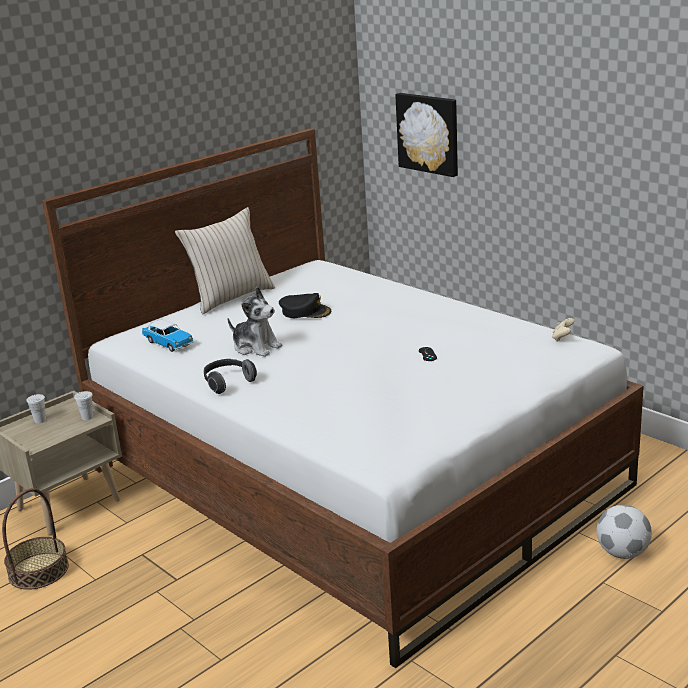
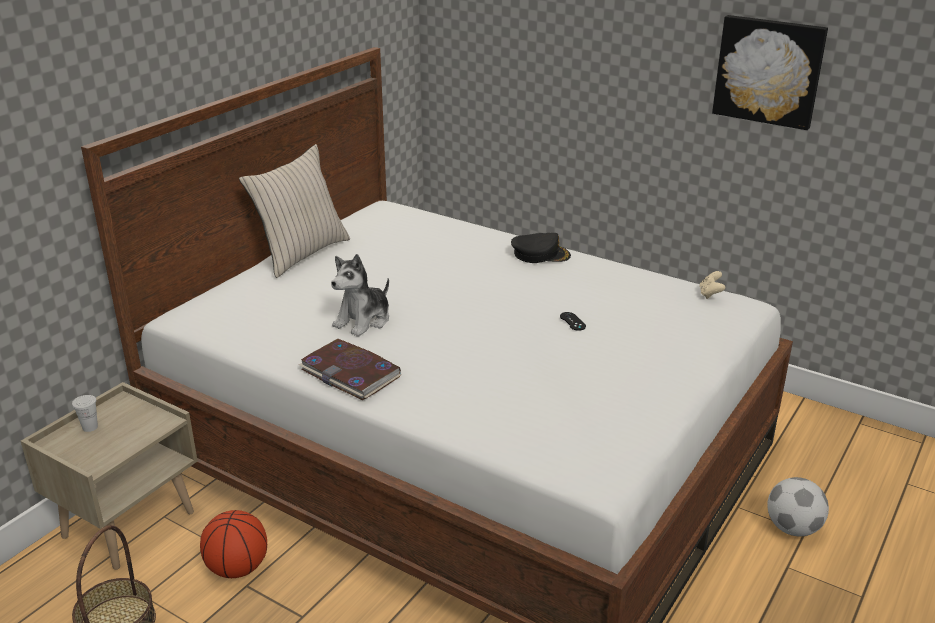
camera: 15 degrees left, 5 degrees up
white cup [74,391,93,420] -> none
toy car [142,320,194,352] -> none
headphones [204,359,257,394] -> book [299,339,401,400]
plush toy [228,287,283,357] -> plush toy turned 105 degrees clockwise [331,254,389,337]
black cap [279,293,331,318] -> black cap moved to [511,233,571,263]
picture [395,93,458,177] -> picture moved to [712,15,828,130]
none -> basketball [200,510,267,578]

